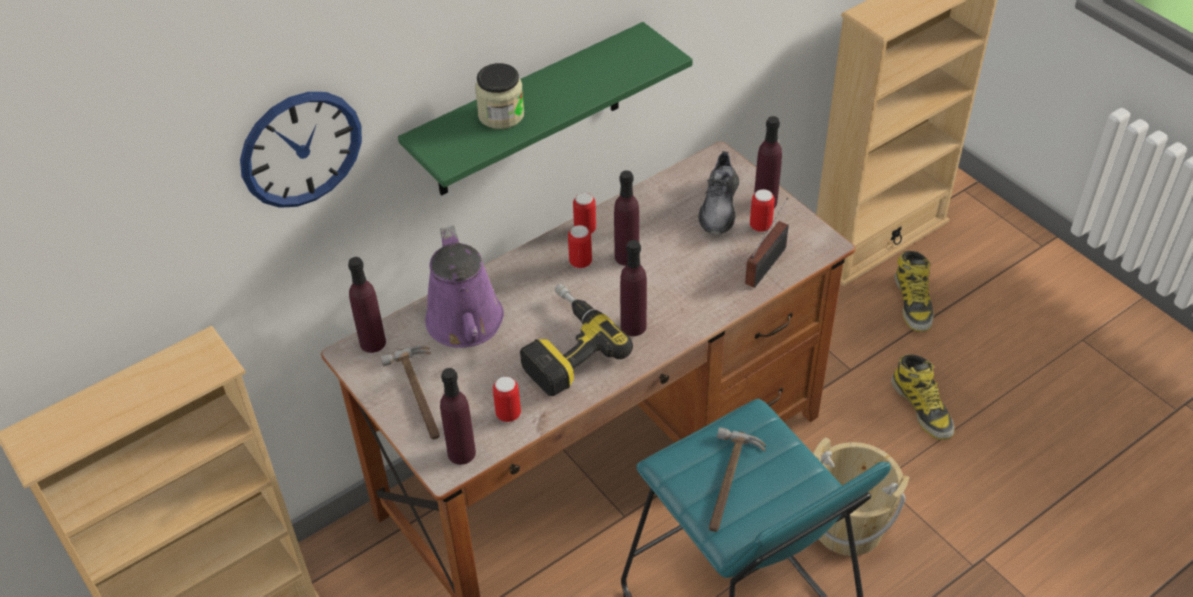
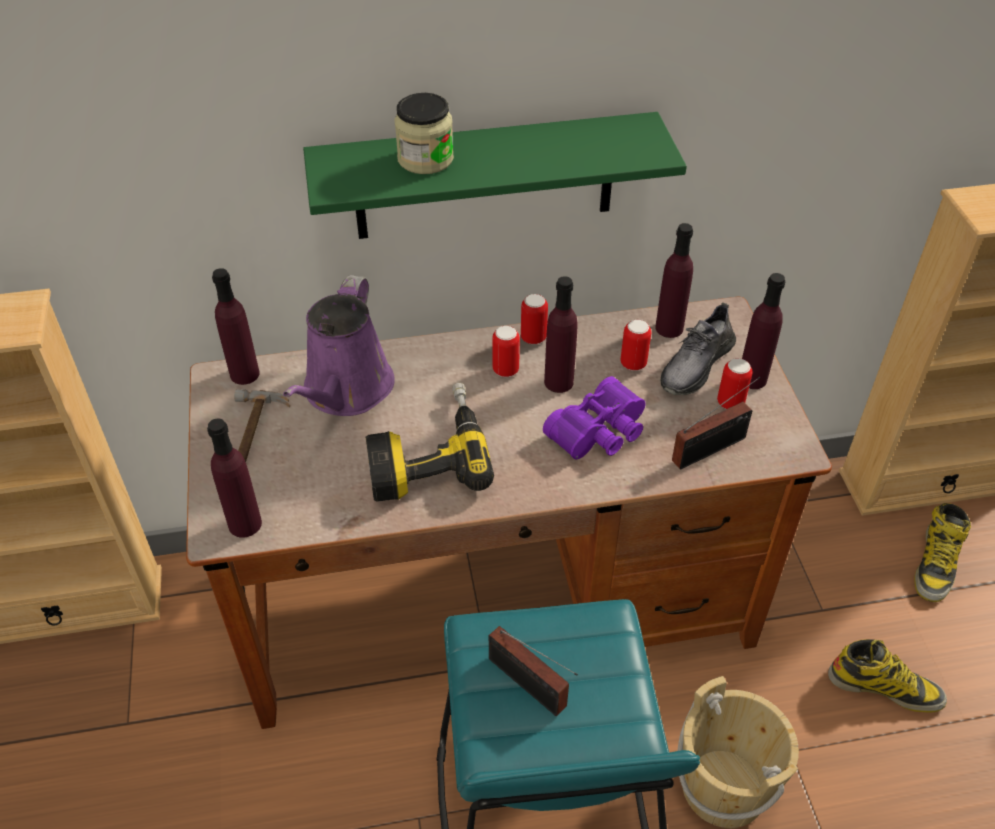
camera: 25 degrees right, 0 degrees up
wall clock [240,92,362,208] -> none
can [493,377,521,422] -> can moved to [620,320,651,371]
purple bottle [620,240,647,336] -> purple bottle moved to [655,223,693,338]
hammer [709,427,766,532] -> radio [489,626,578,716]
boot [891,354,954,440] -> boot turned 75 degrees counterclockwise [828,639,947,713]
none -> purple binoculars [543,376,646,459]

